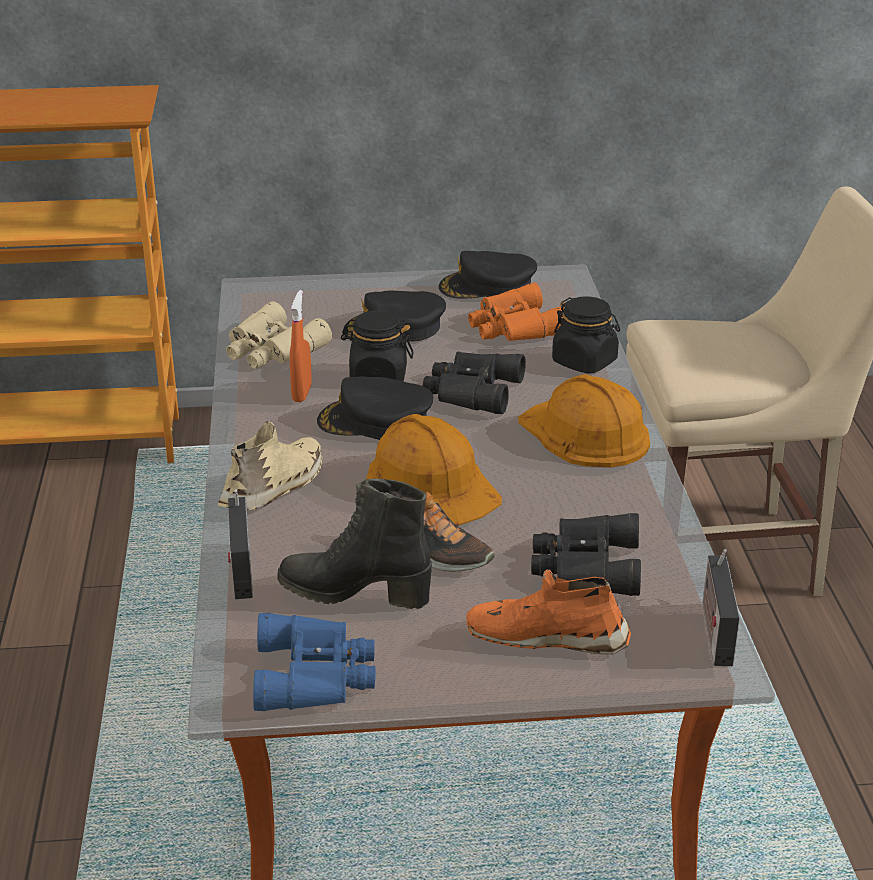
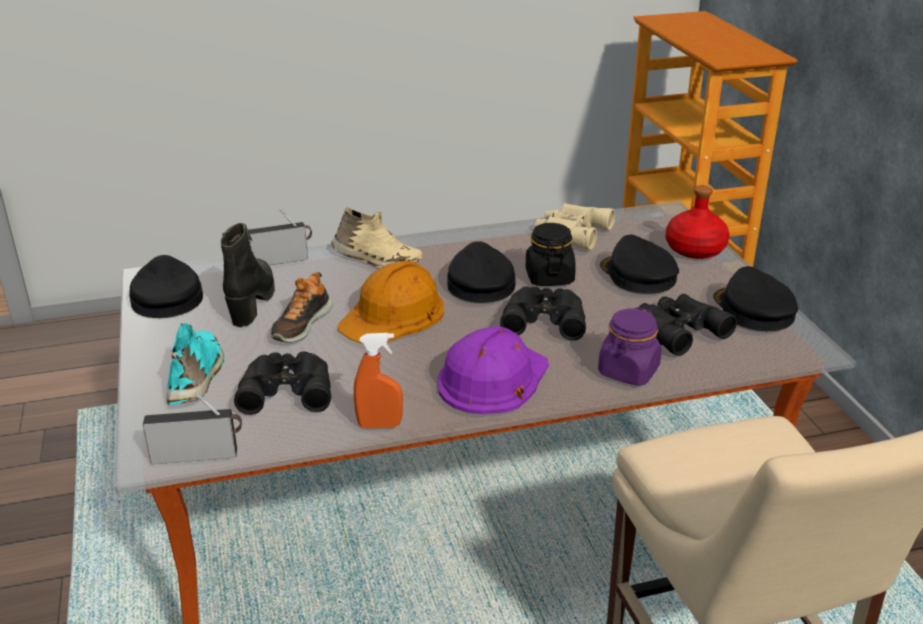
camera: 80 degrees right, 0 degrees up
blue binoculars [253,613,376,711] -> black cap [129,255,203,318]
orange spray bottle [290,290,312,402] -> orange spray bottle moved to [354,333,403,428]
orange shoe [466,569,631,654] -> turquoise shoe [167,323,224,405]
orange binoculars [468,283,563,341] -> black binoculars [639,294,737,356]
orange hard hat [518,374,650,467] -> purple hard hat [437,326,549,414]
black jar [552,297,620,373] -> purple jar [598,307,662,386]
none -> red bottle [665,185,730,259]

